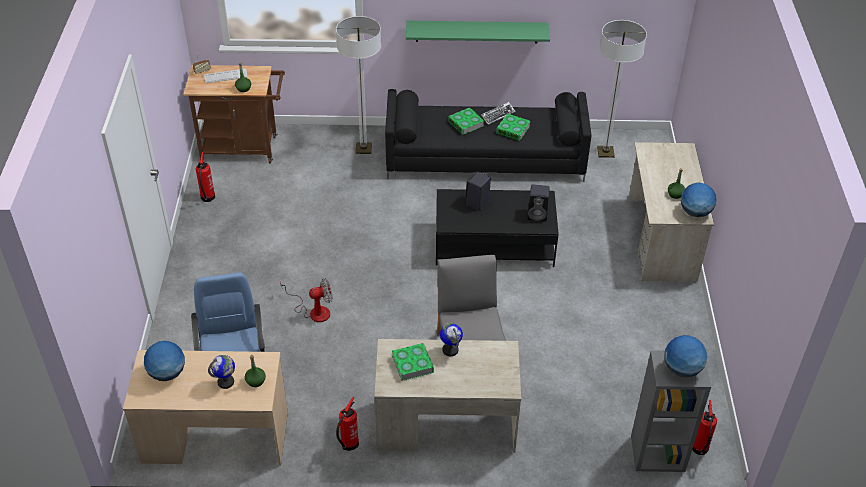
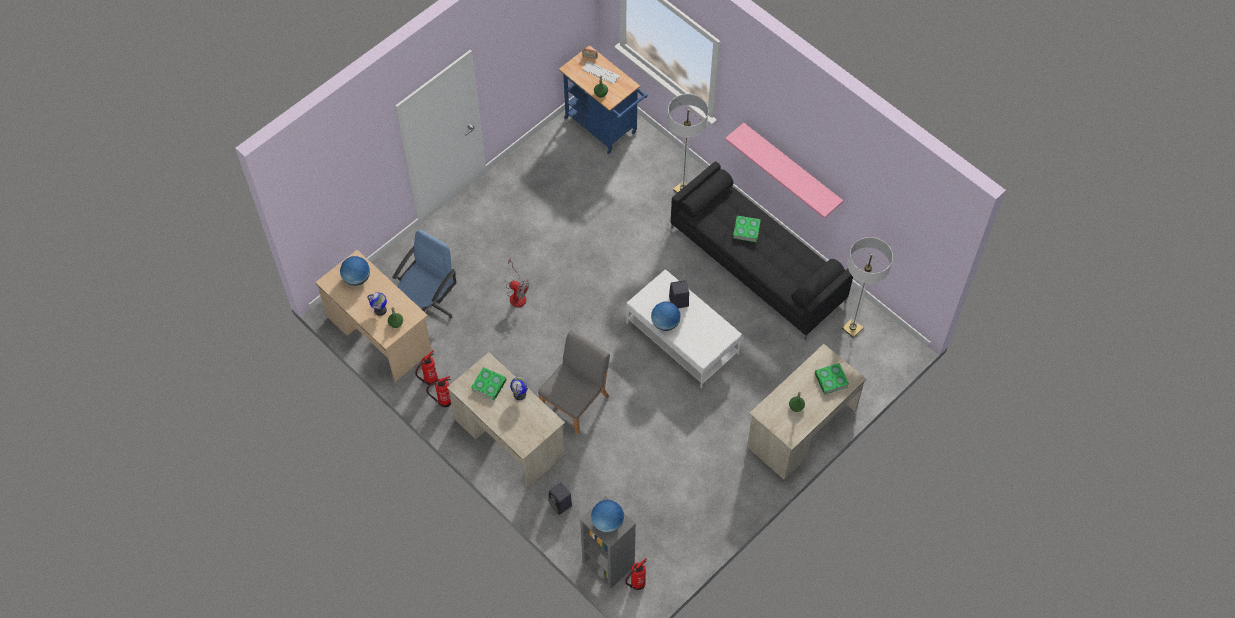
camera: 45 degrees right, 15 degrees up
brown cart [184,65,285,163] -> blue cart [559,46,647,154]
fire extinguisher [196,152,215,202] -> fire extinguisher moved to [415,350,438,385]
green shelf [406,21,550,44] -> pink shelf [725,123,843,218]
black coffee table [436,189,559,267] -> white coffee table [627,269,742,388]
keyboard [481,102,515,125] -> none
book [496,114,530,141] -> book moved to [815,363,849,395]
black speaker [527,184,550,222] -> black speaker moved to [548,482,572,515]
globe [681,183,716,217] -> globe moved to [651,302,680,331]

